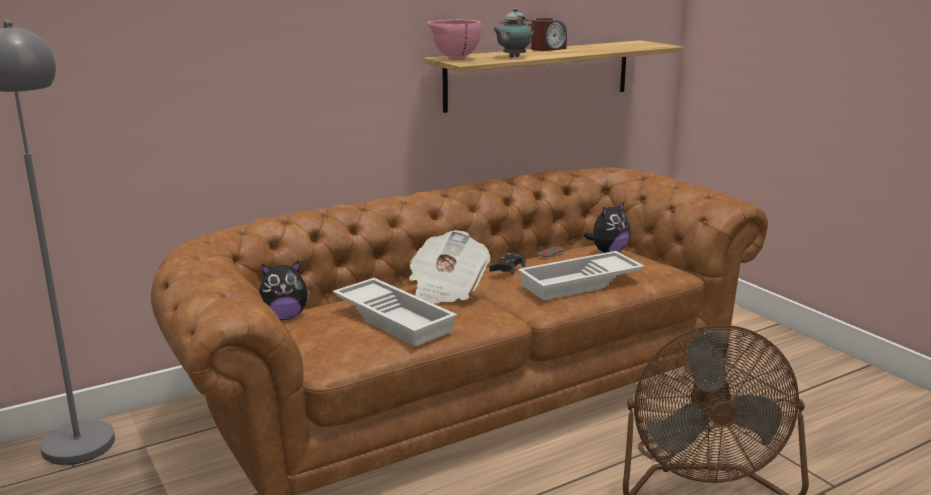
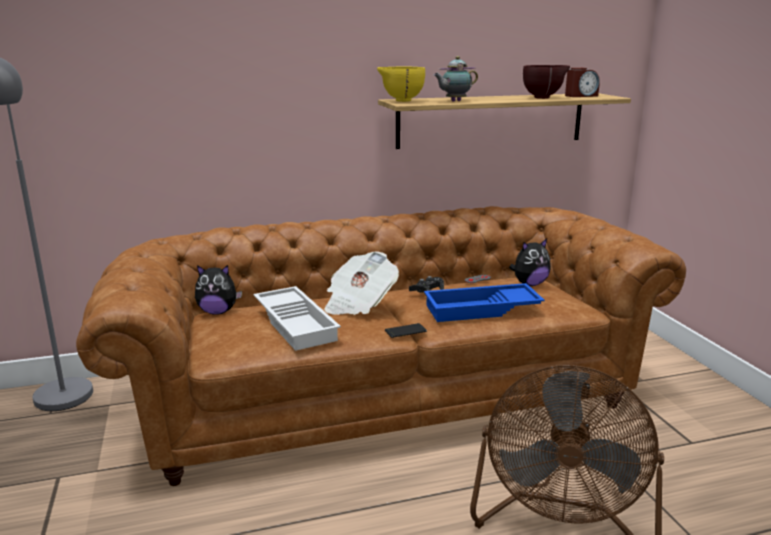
camera: 15 degrees right, 0 degrees up
pink bowl [427,20,481,60] -> yellow bowl [377,67,425,102]
white tray [518,251,645,300] -> blue tray [424,283,545,322]
alarm clock [531,18,567,51] -> alarm clock moved to [565,68,600,97]
none -> phone [385,323,427,338]
none -> brown bowl [523,65,570,99]

